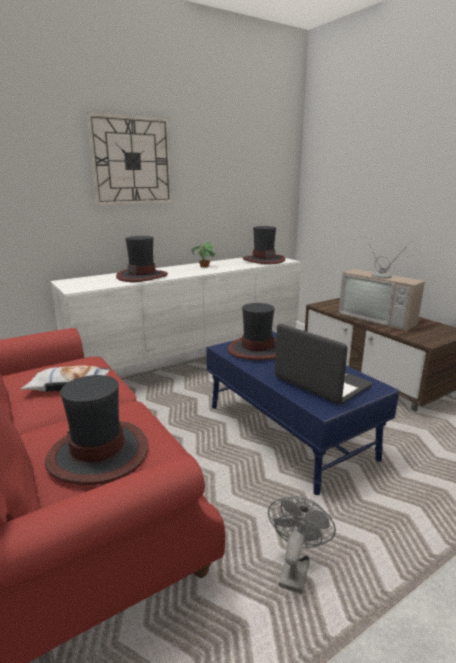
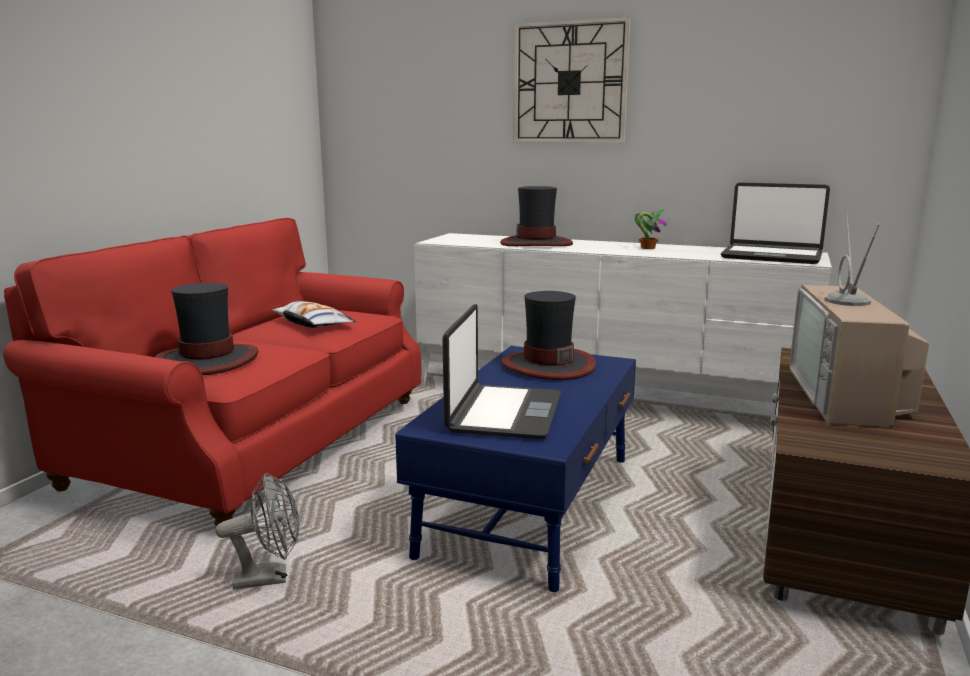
camera: 55 degrees right, 5 degrees down
hat [243,226,285,264] -> laptop [721,182,830,264]

